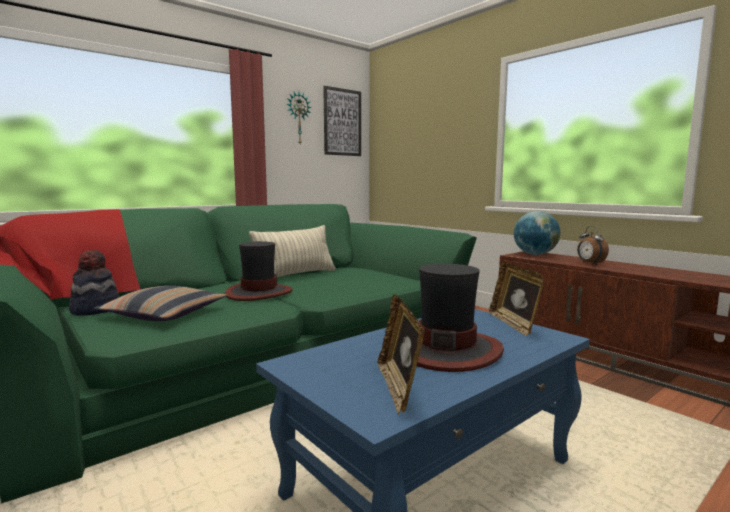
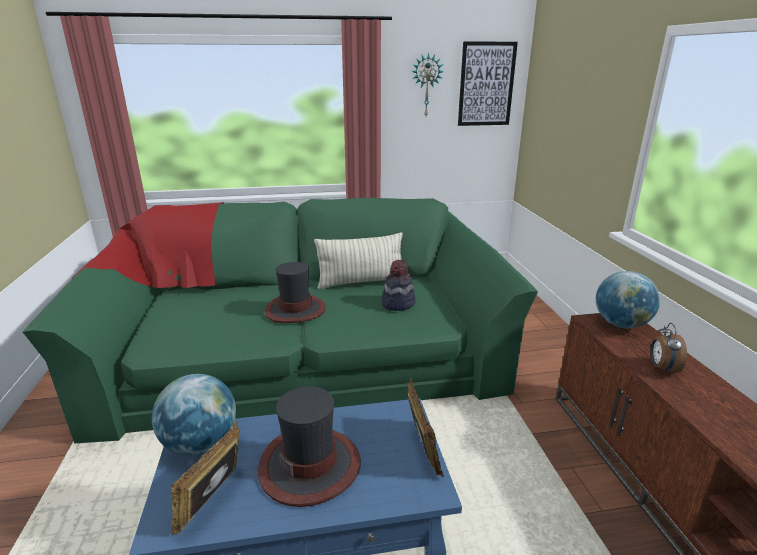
camera: 30 degrees right, 15 degrees up
hat [69,250,119,316] -> hat moved to [381,260,416,311]
pillow [93,286,226,321] -> none
picture frame [489,262,545,336] -> picture frame turned 150 degrees clockwise [407,377,444,477]
none -> globe [152,374,236,456]

